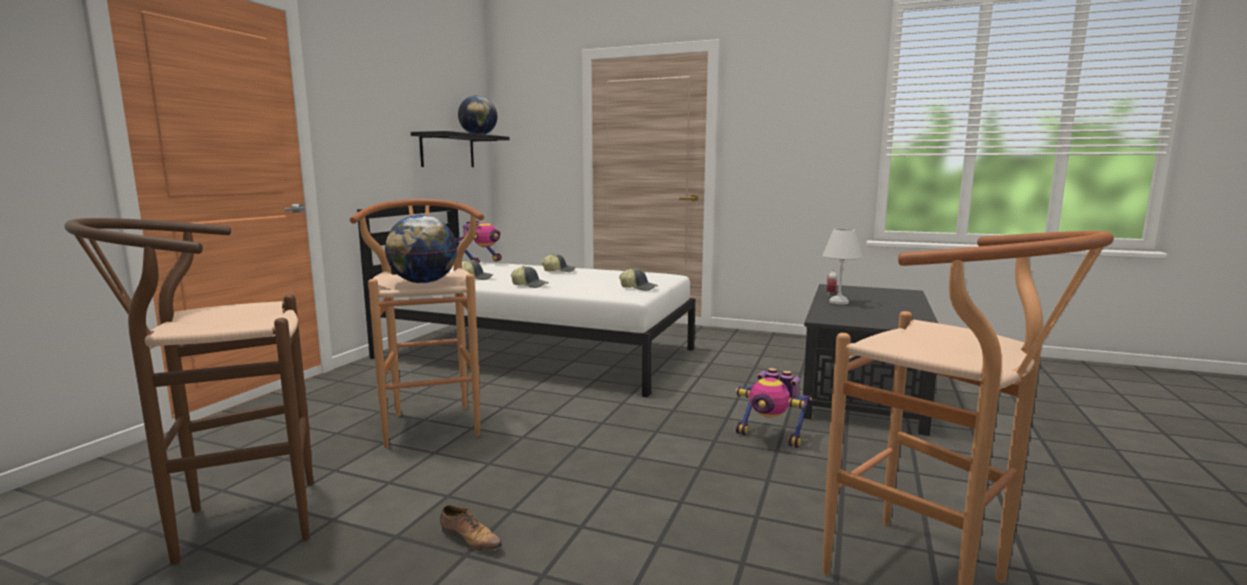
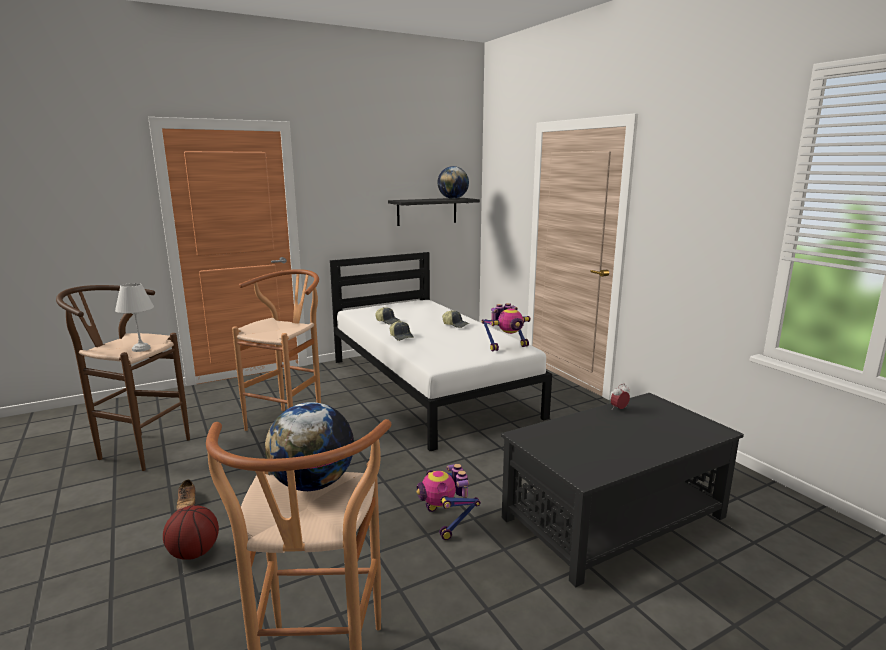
camera: 40 degrees right, 5 degrees up
globe [385,215,457,284] -> globe moved to [264,402,354,491]
toy robot [455,221,502,263] -> toy robot moved to [481,303,531,351]
cap [619,268,658,291] -> none
white table lamp [822,229,863,304] -> white table lamp moved to [115,283,154,352]
none -> basketball [163,505,219,560]

